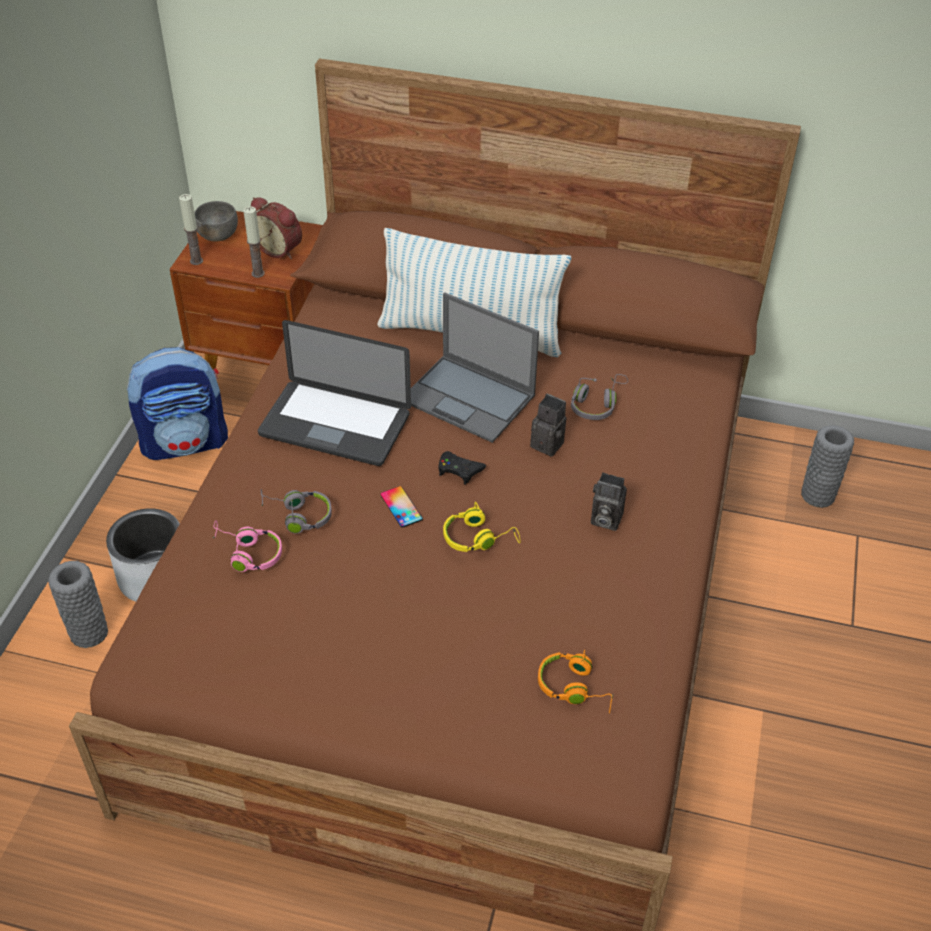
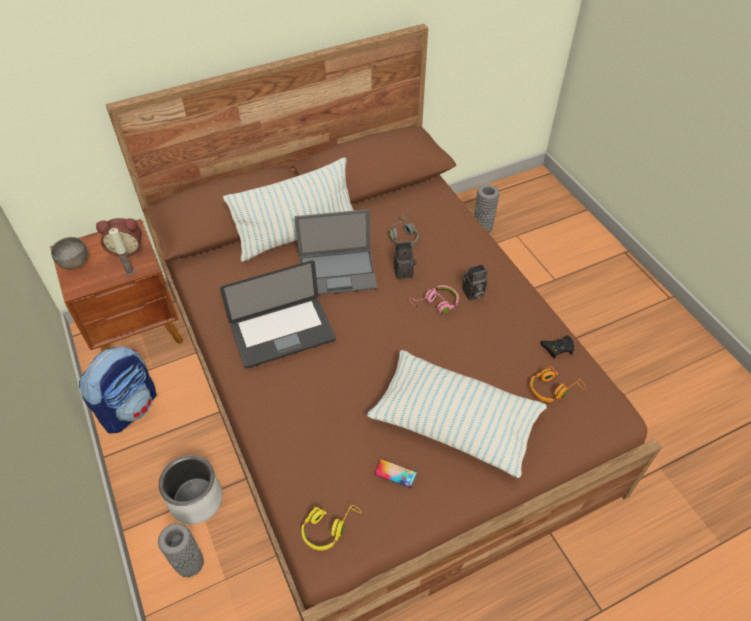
camera: 40 degrees left, 5 degrees up
candle [179,194,203,265] -> none
pink headphones [212,520,282,572] -> pink headphones moved to [409,285,459,314]
grey headphones [261,489,332,534] -> none
phone [380,486,423,528] -> phone moved to [375,459,417,488]
black game controller [438,451,486,485] -> black game controller moved to [540,335,575,359]
yellow headphones [443,502,520,552] -> yellow headphones moved to [301,504,361,551]
none -> pillow [367,350,547,478]

